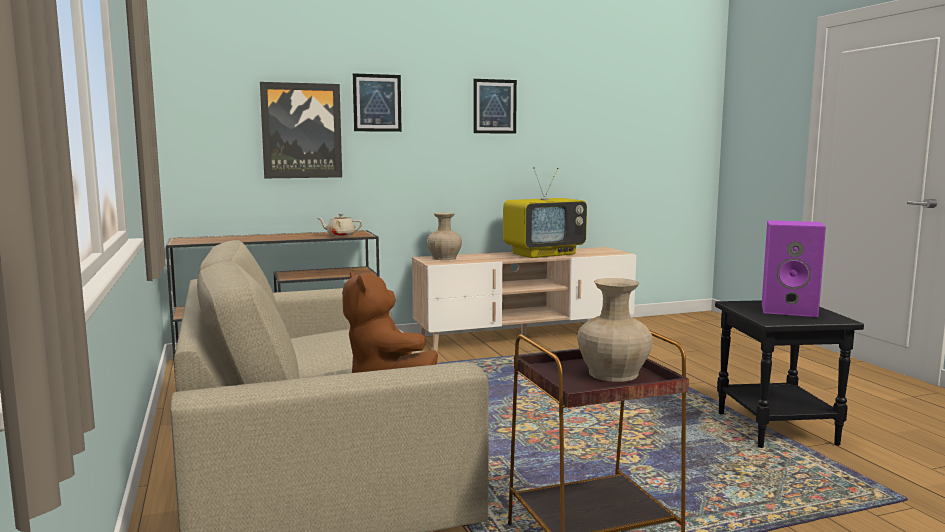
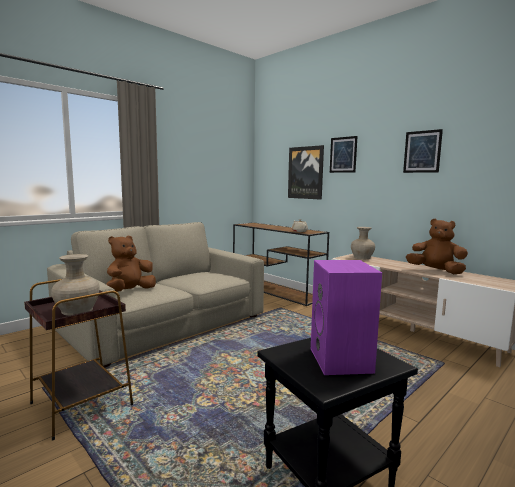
camera: 65 degrees right, 0 degrees up
television [503,167,587,258] -> brown plush toy [406,219,468,274]

